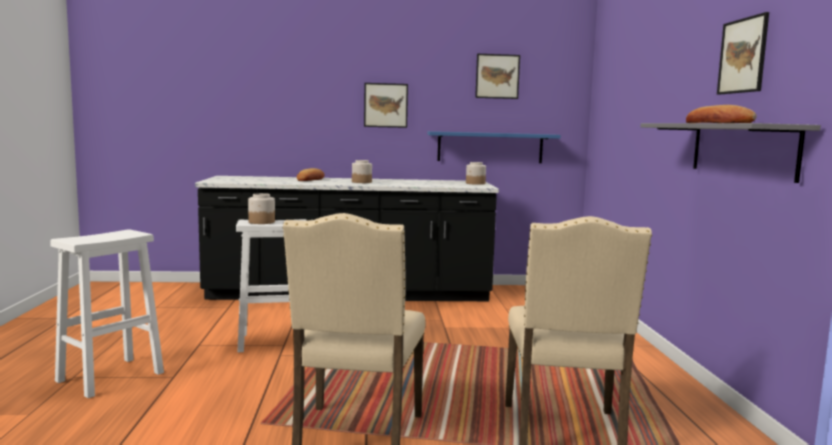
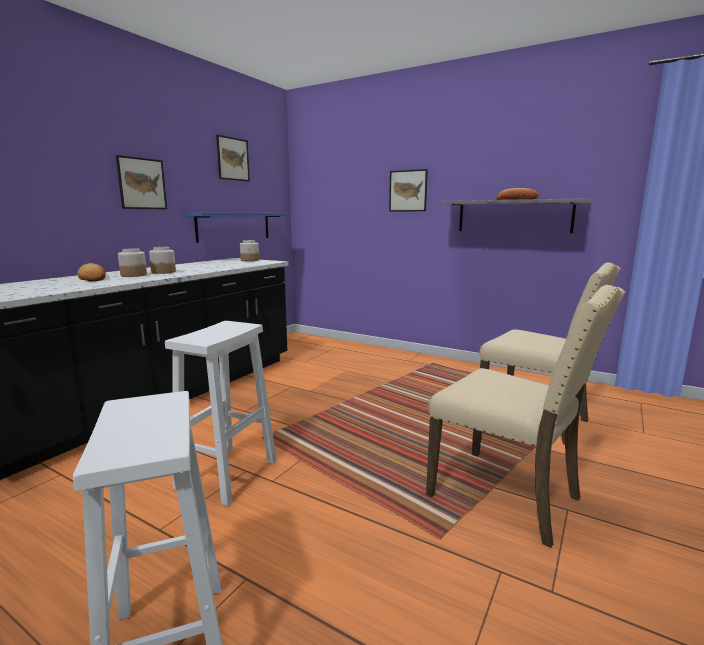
camera: 55 degrees left, 5 degrees up
jar [248,193,275,224] -> jar moved to [118,248,147,277]
picture [717,12,769,95] -> picture moved to [389,169,428,211]

